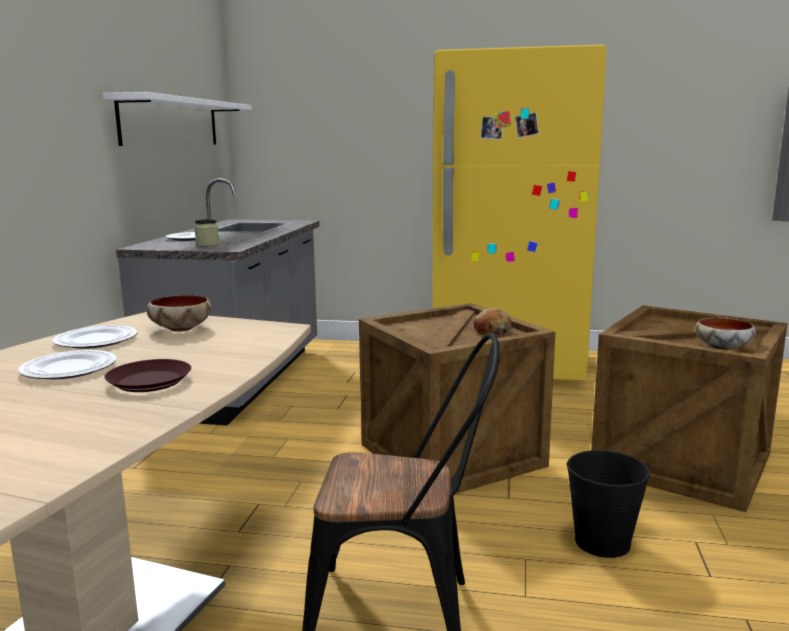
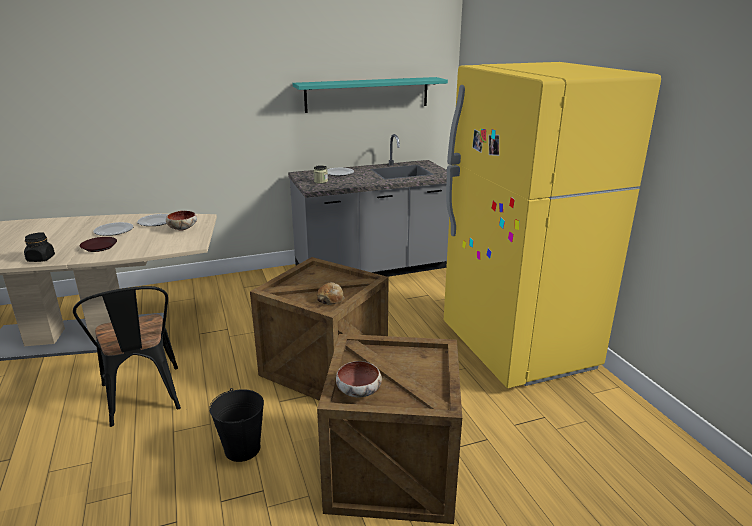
camera: 60 degrees right, 10 degrees up
white shelf [103,92,252,146] -> turquoise shelf [293,77,448,113]
none -> black jar [24,232,55,262]

